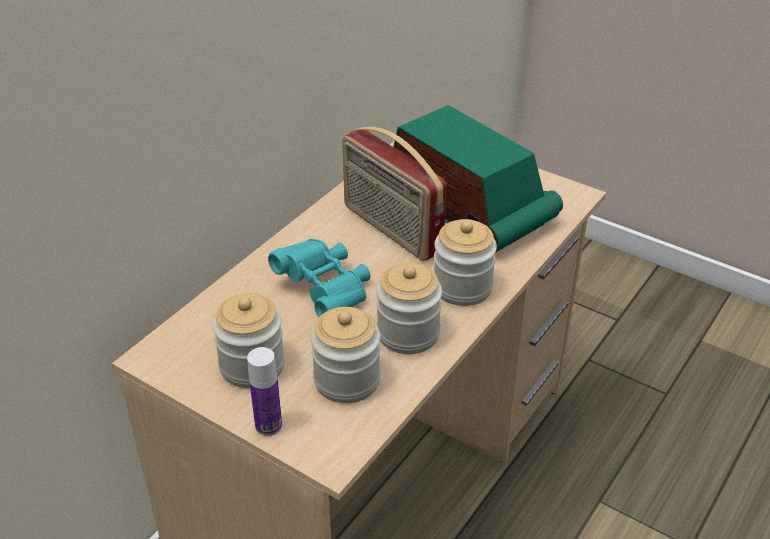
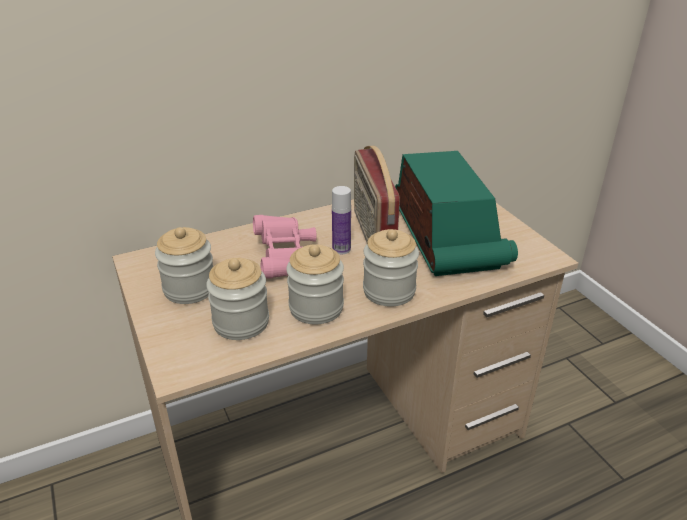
camera: 30 degrees right, 5 degrees down
bottle [247,347,282,436] -> bottle moved to [332,186,351,254]
turquoise binoculars [268,239,371,317] -> pink binoculars [253,215,317,278]

